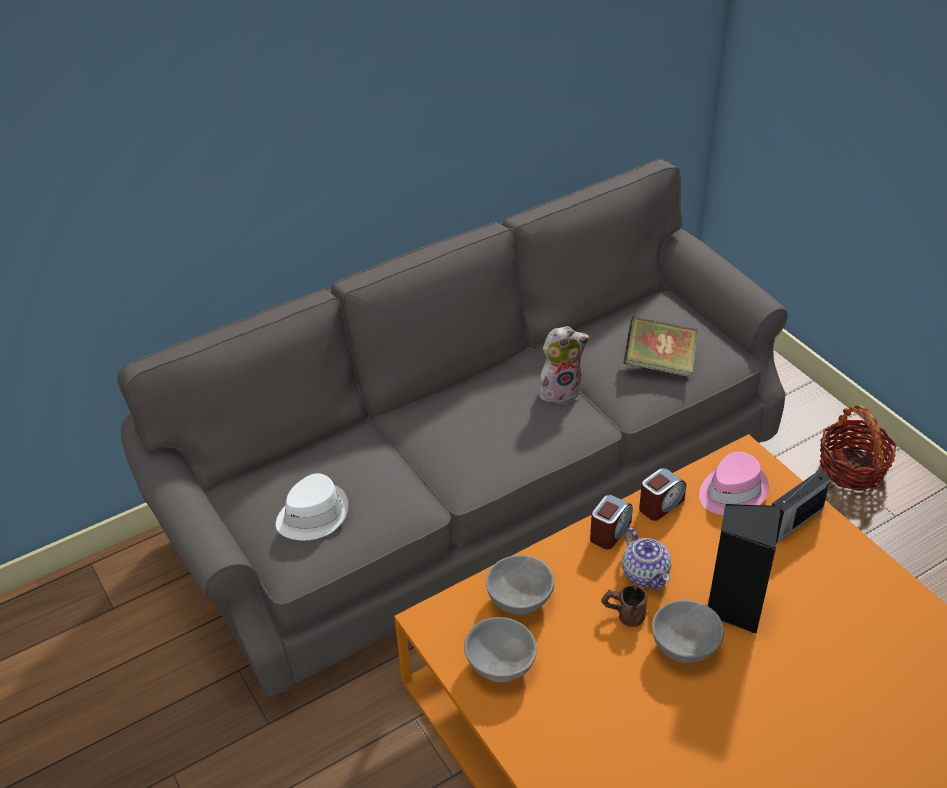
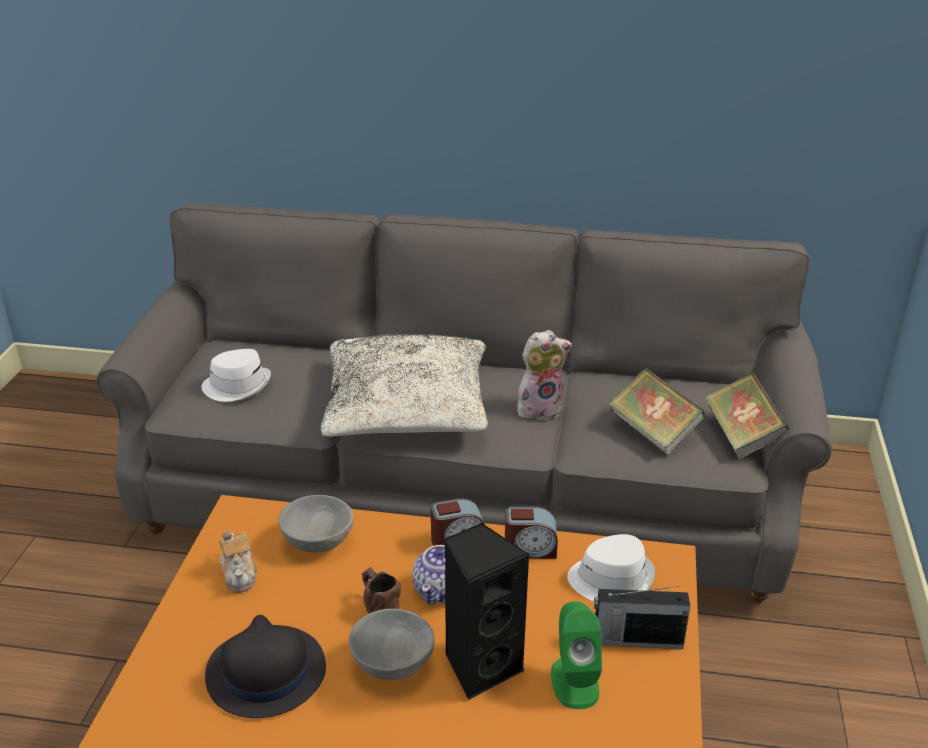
camera: 40 degrees right, 10 degrees down
grey bowl [464,617,537,683] -> teapot [219,530,257,593]
plush toy [539,326,590,404] -> plush toy turned 45 degrees counterclockwise [517,330,572,421]
pink hat [699,452,769,515] -> white hat [567,534,655,601]
basket [820,405,897,491] -> none
none -> black hat [205,615,326,718]
none -> beige pillow [321,333,488,437]
none -> green speaker [551,601,602,709]
none -> book [704,373,789,459]

